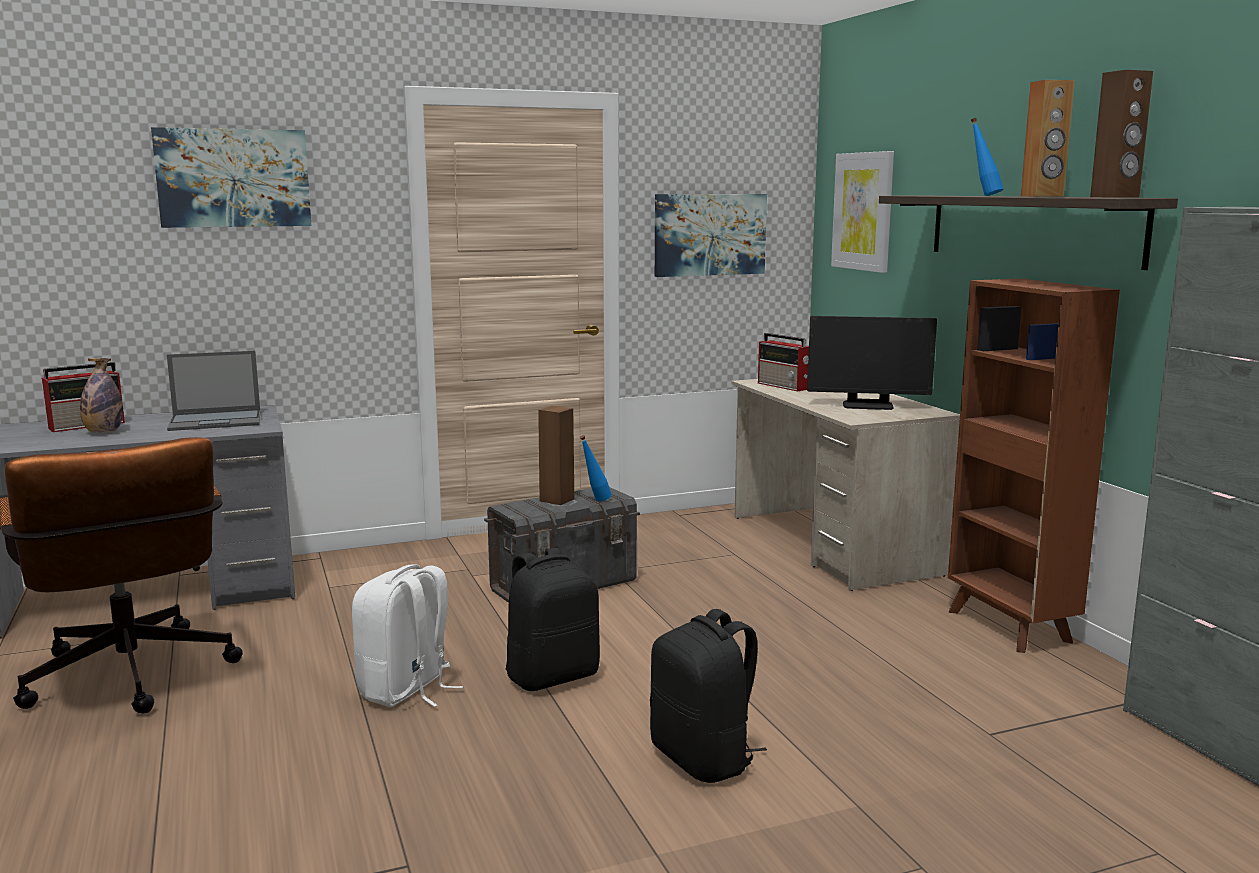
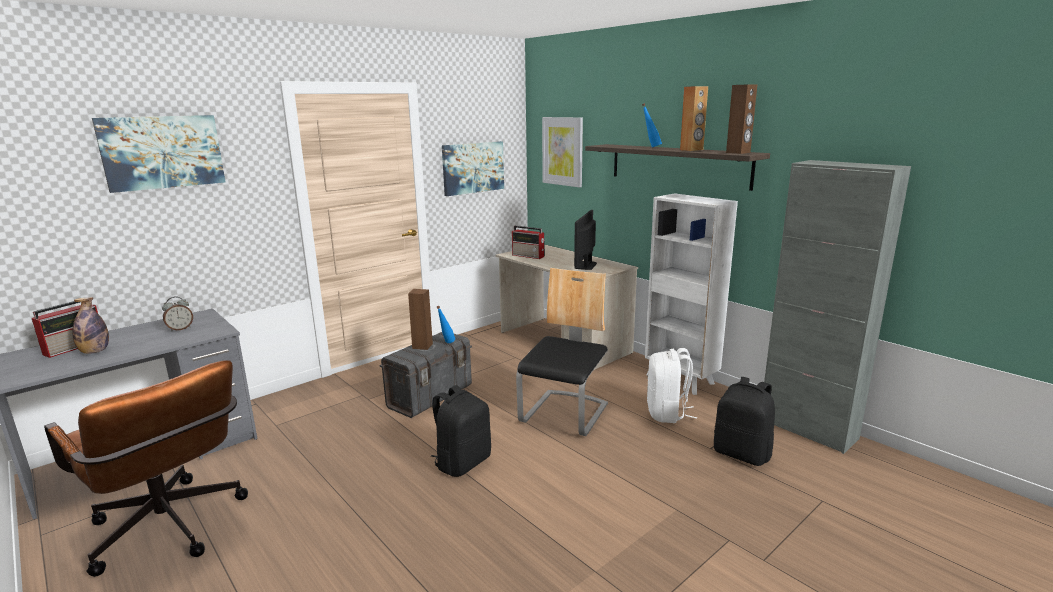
camera: 20 degrees left, 5 degrees up
laptop [167,351,260,431] -> alarm clock [162,296,193,332]
white backpack [352,565,463,707] -> white backpack moved to [647,348,697,423]
black backpack [650,609,767,783] -> black backpack moved to [714,377,775,466]
monitor [807,316,937,410] -> monitor turned 120 degrees clockwise [574,210,597,270]
brown bookcase [948,279,1120,653] -> white bookcase [645,193,738,395]
none -> chair [516,268,608,436]

